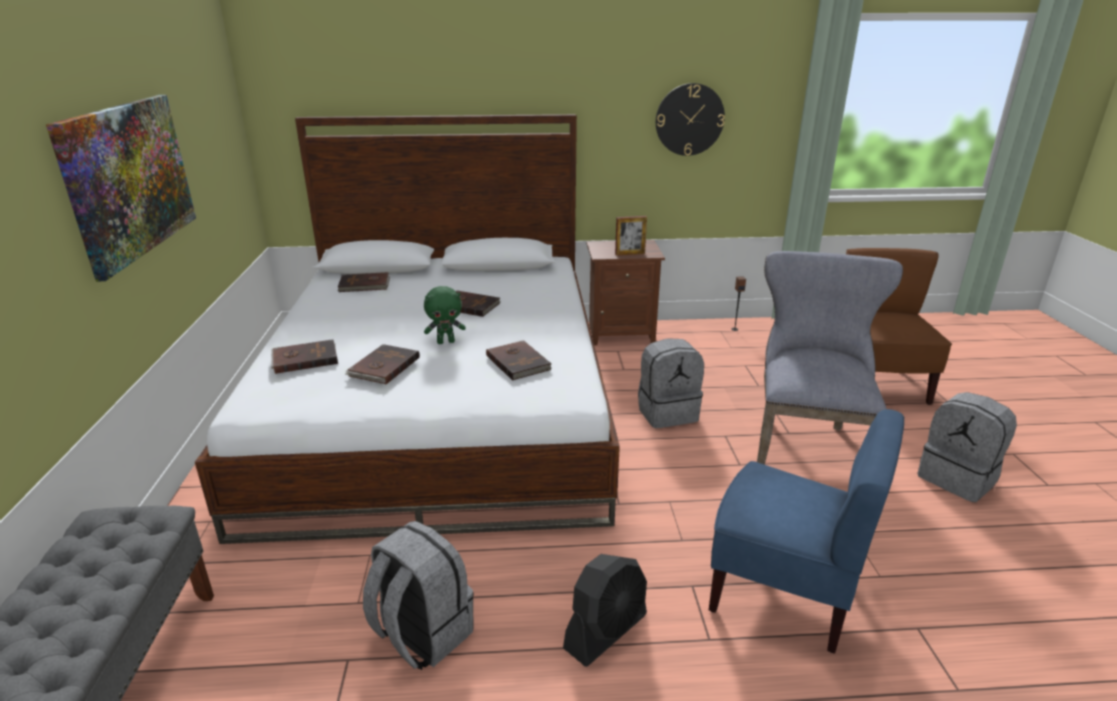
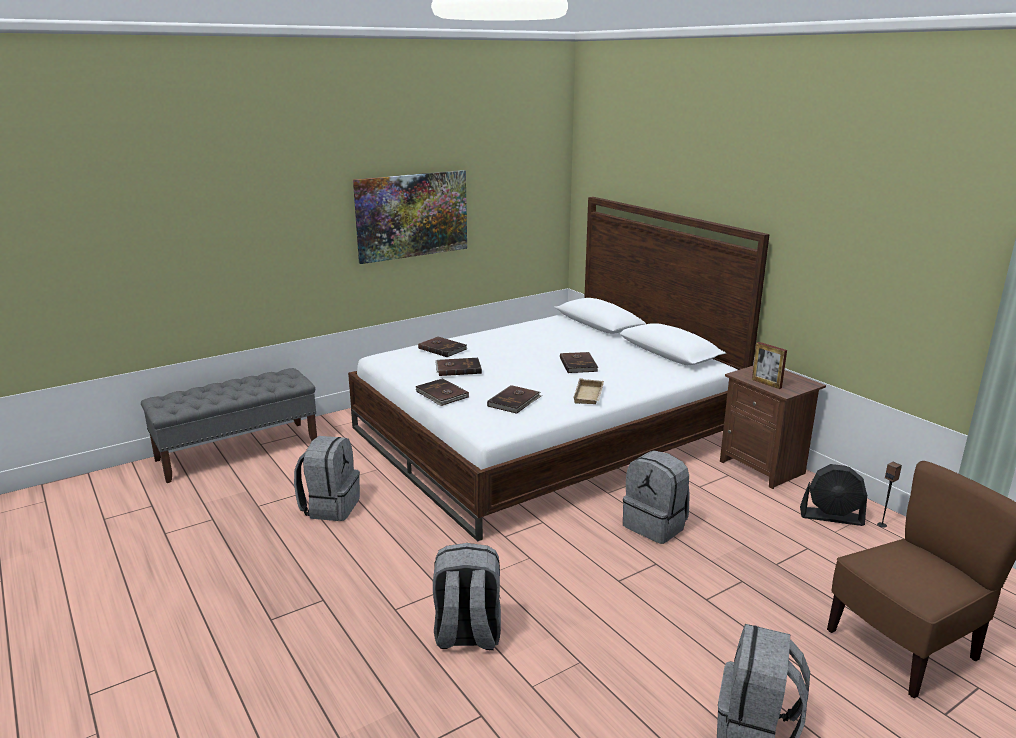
camera: 60 degrees right, 5 degrees down
brown book [337,272,390,292] -> brown book moved to [415,378,469,406]
green plush toy [424,286,466,344] -> none
black fan [563,554,647,667] -> black fan moved to [800,464,867,526]
wall clock [656,83,725,156] -> none
blue chair [709,409,904,654] -> grey backpack [433,543,501,650]
grey chair [757,251,903,465] -> none
none -> beige tray [573,378,604,404]

